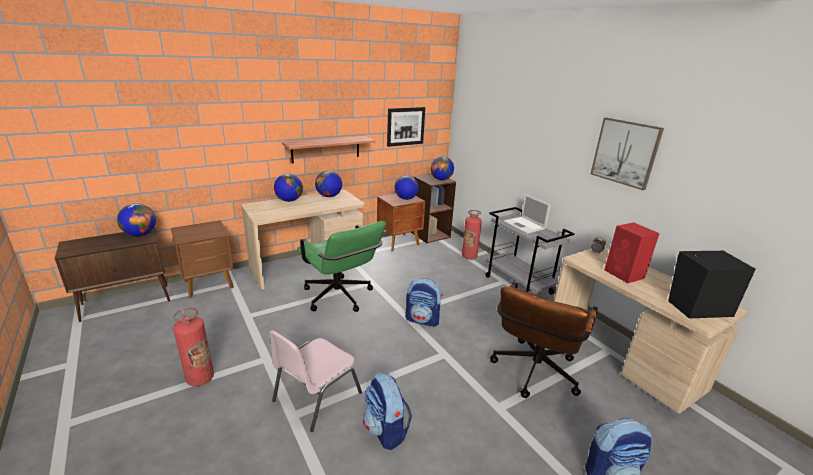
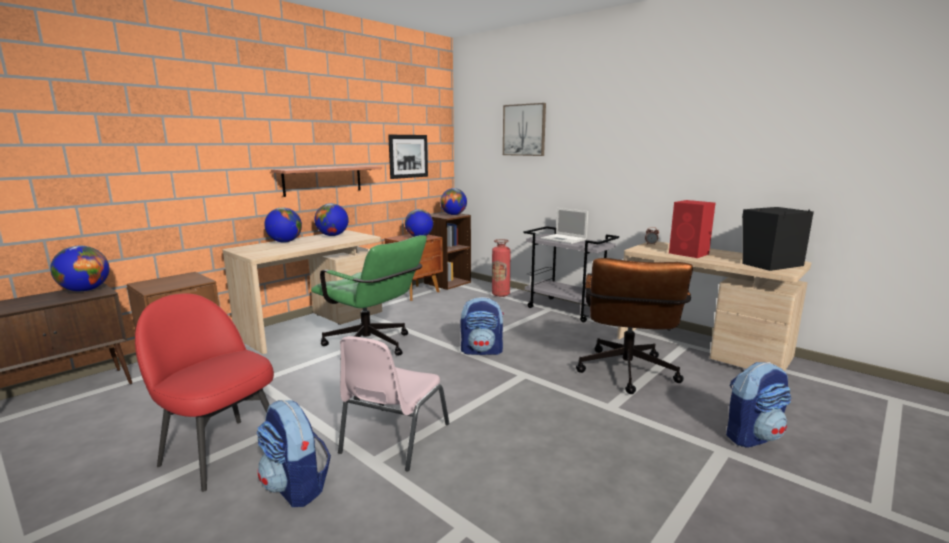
camera: 15 degrees left, 10 degrees down
fire extinguisher [173,308,214,387] -> red chair [135,294,274,492]
backpack [363,372,412,450] -> backpack moved to [257,400,331,507]
picture [591,118,664,190] -> picture moved to [503,103,546,156]

